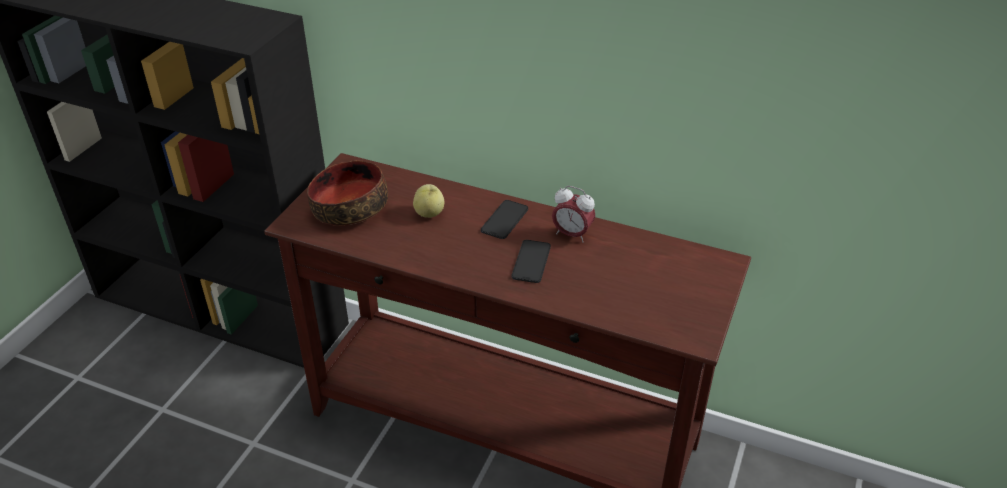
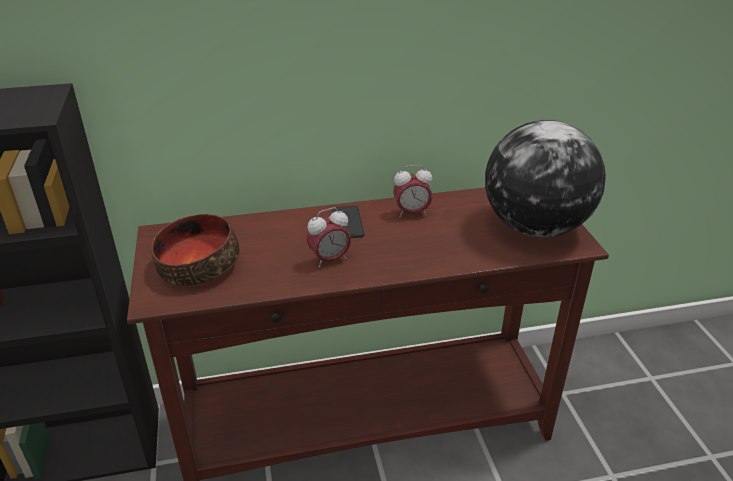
camera: 35 degrees left, 5 degrees down
apple [413,184,444,218] -> none
phone [512,240,551,283] -> none
none -> alarm clock [307,208,351,268]
none -> globe [485,120,606,237]

